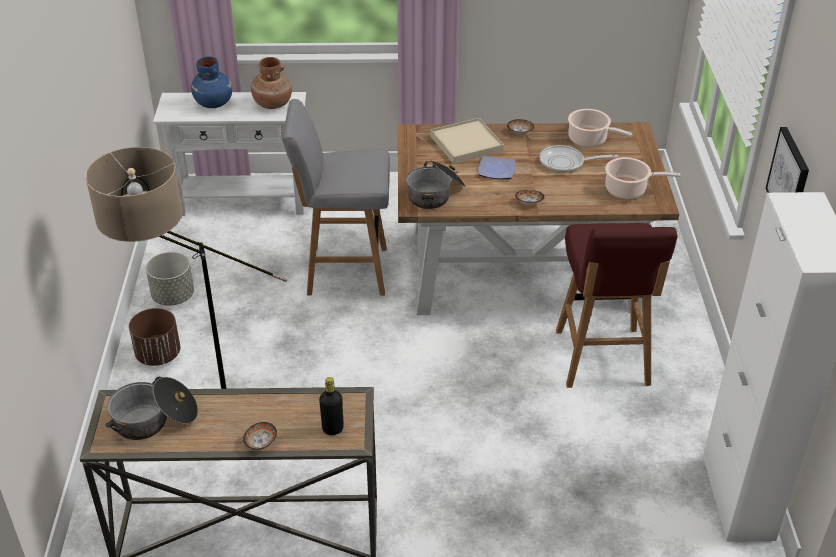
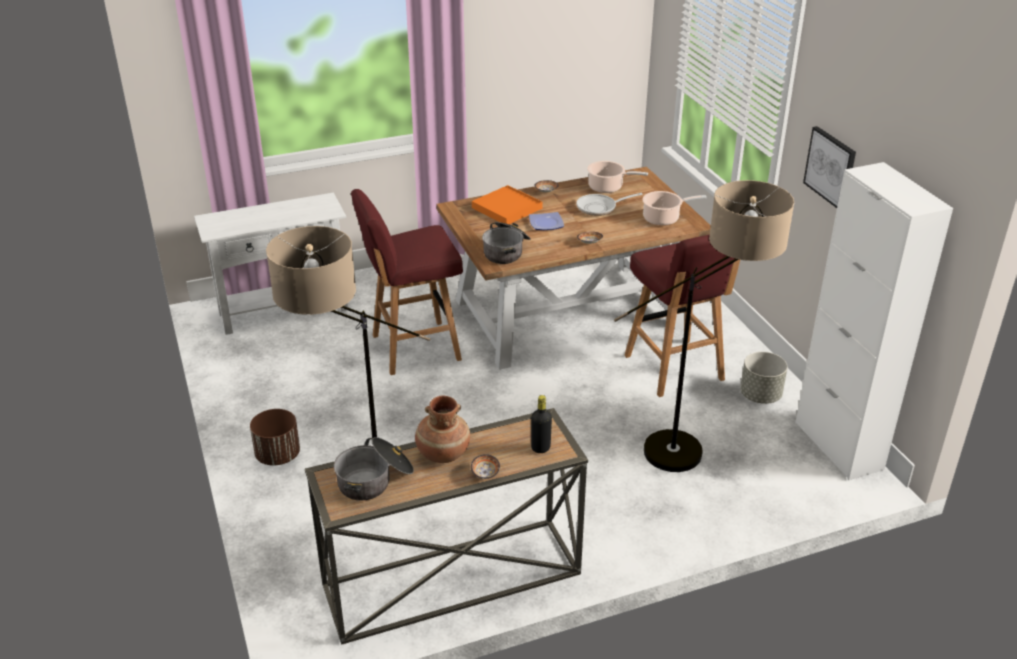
camera: 20 degrees left, 5 degrees down
grey planter [146,252,194,306] -> grey planter moved to [740,352,788,404]
blue vase [191,56,232,108] -> none
brown vase [251,57,292,109] -> brown vase moved to [415,395,470,463]
grey stool [283,99,390,296] -> red stool [351,189,463,375]
beige tray [431,118,504,164] -> orange tray [472,185,543,224]
none -> floor lamp [614,180,794,472]

